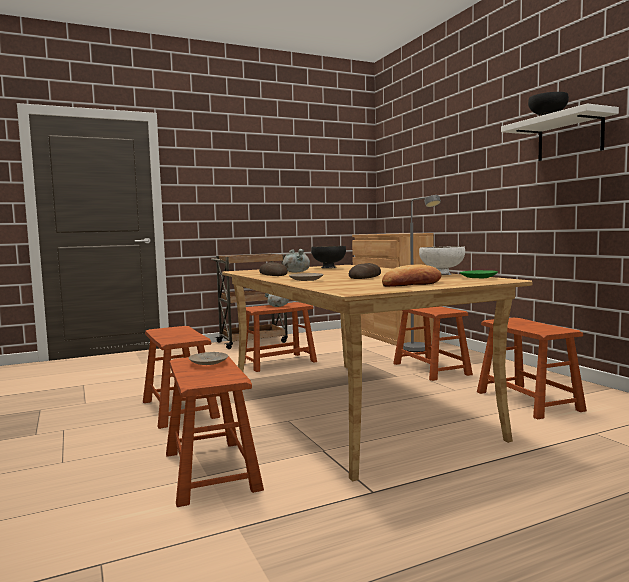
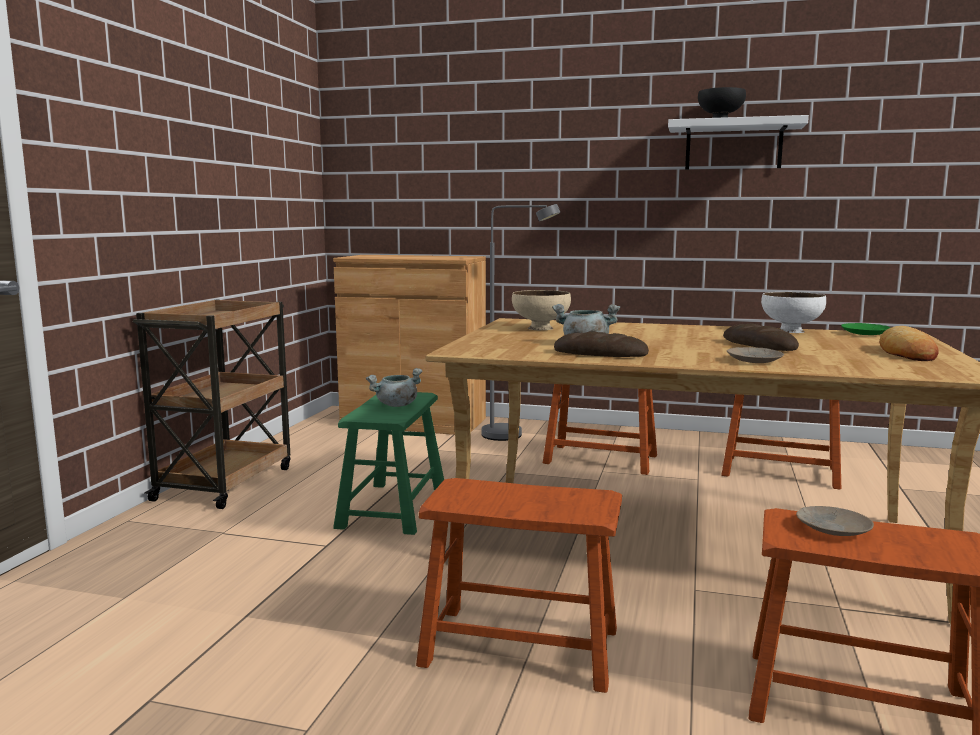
camera: 50 degrees left, 5 degrees up
brown stool [245,302,317,372] -> green stool [333,392,444,535]
black bowl [311,246,346,268] -> beige bowl [512,290,571,330]

